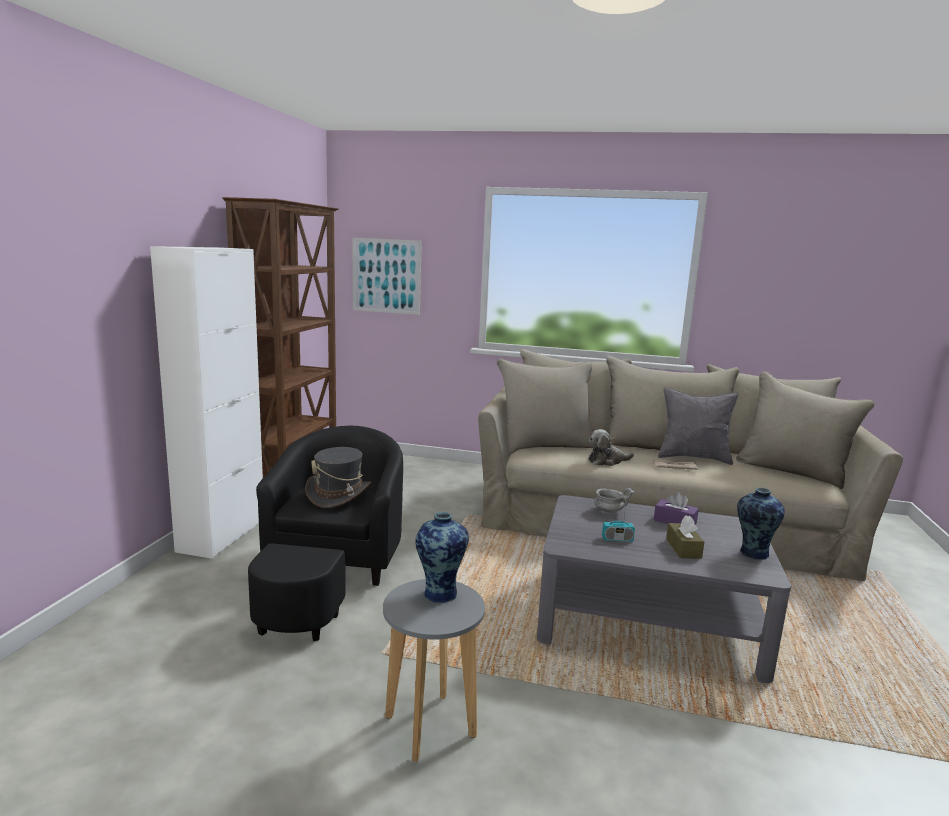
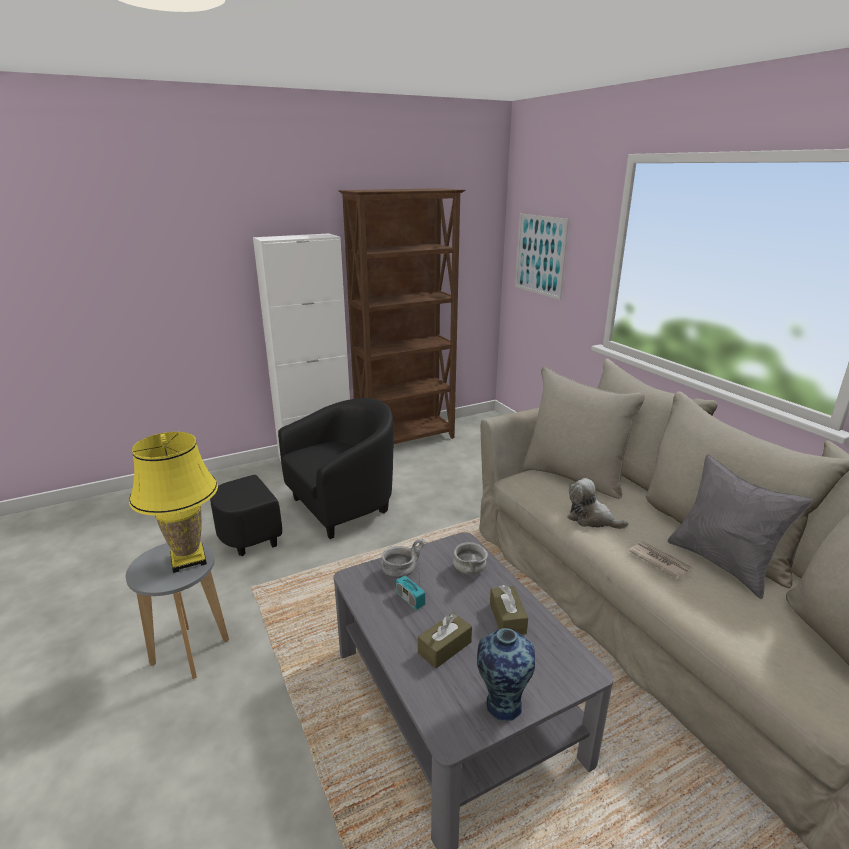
camera: 50 degrees right, 10 degrees up
grey hat [306,447,371,508] -> none
vase [415,512,469,603] -> yellow table lamp [129,432,218,573]
purple tissue box [654,492,699,525] -> brown tissue box [490,585,528,635]
none -> grey bowl [381,539,425,578]

